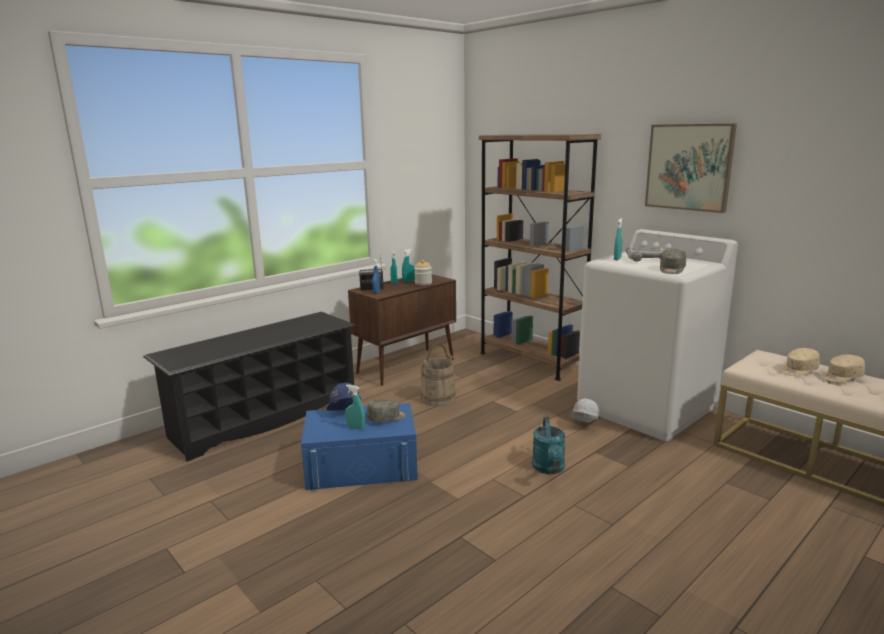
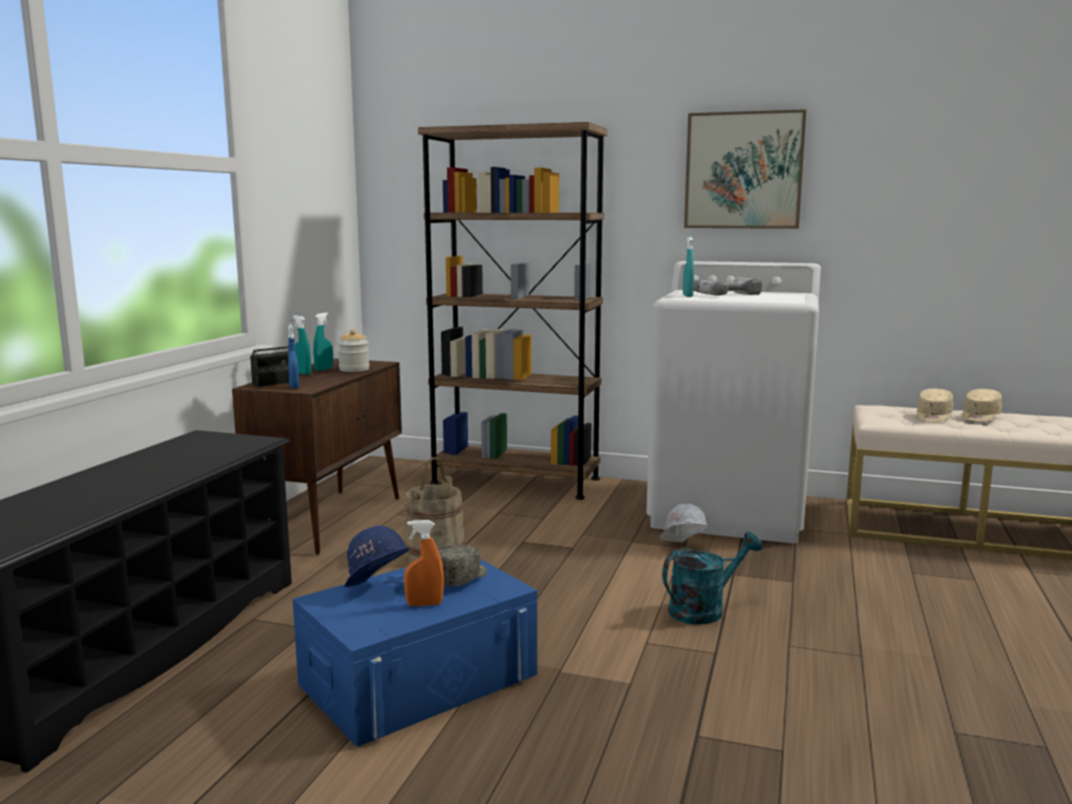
camera: 30 degrees left, 5 degrees down
turquoise spray bottle [345,385,365,430] -> orange spray bottle [404,520,444,606]
turquoise watering can [532,417,566,474] -> turquoise watering can turned 90 degrees counterclockwise [662,532,763,624]
grey cap [660,249,686,274] -> none

